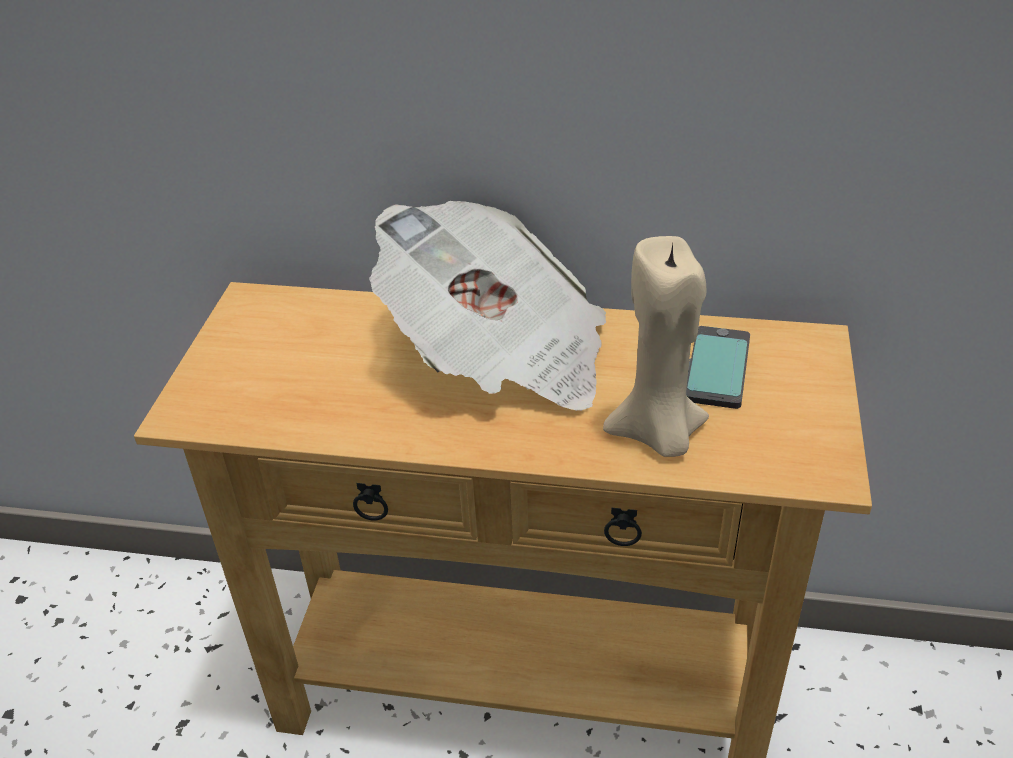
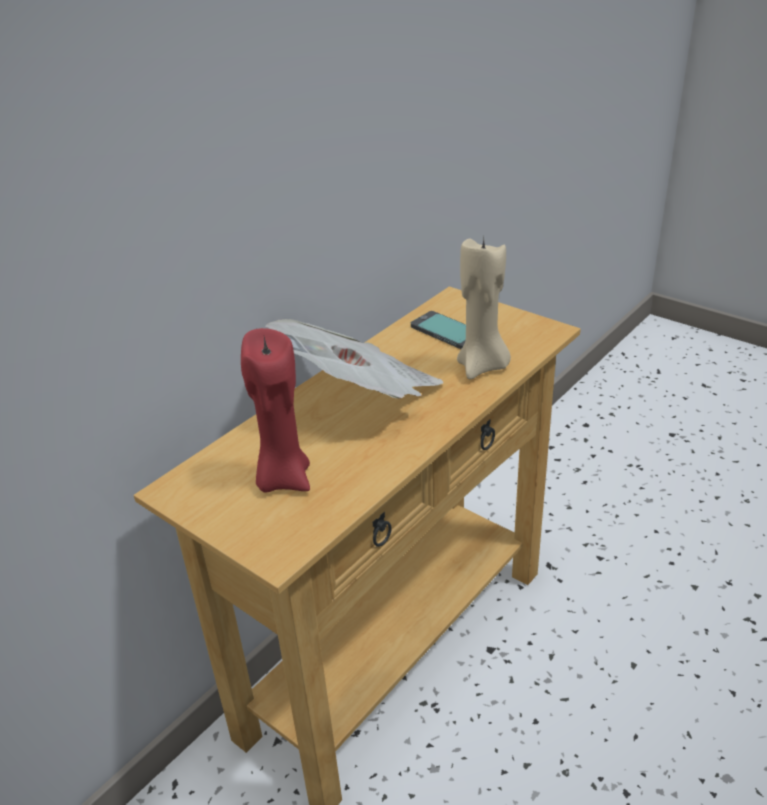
camera: 60 degrees left, 5 degrees down
none -> red candle [241,328,310,493]

